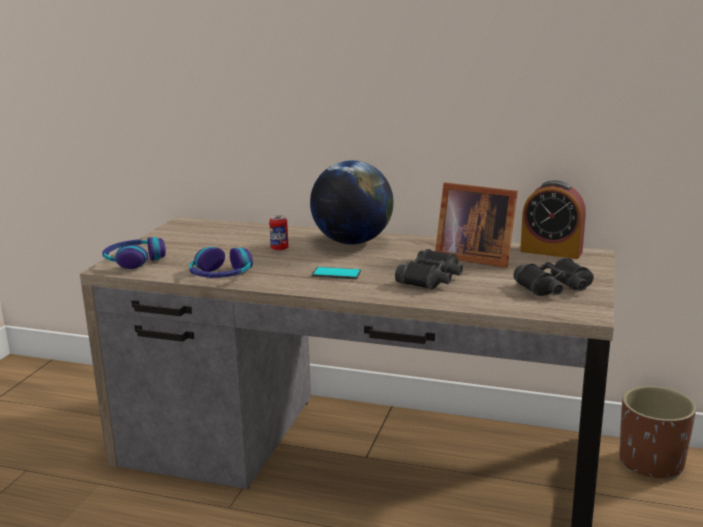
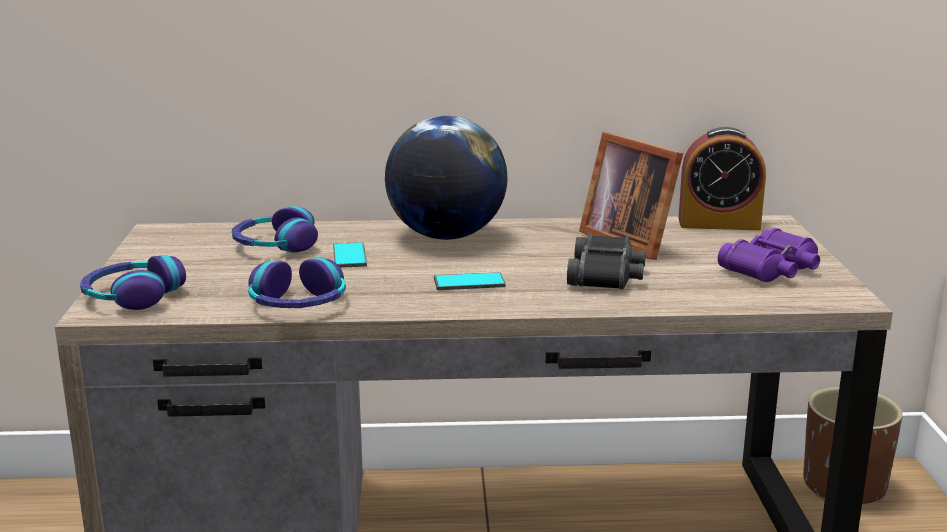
camera: 20 degrees left, 0 degrees up
can [269,215,288,251] -> phone [333,242,367,268]
picture frame [435,182,518,268] -> picture frame turned 45 degrees clockwise [579,132,683,260]
black binoculars [514,258,594,296] -> purple binoculars [718,228,820,282]
none -> headphones [232,206,318,253]

